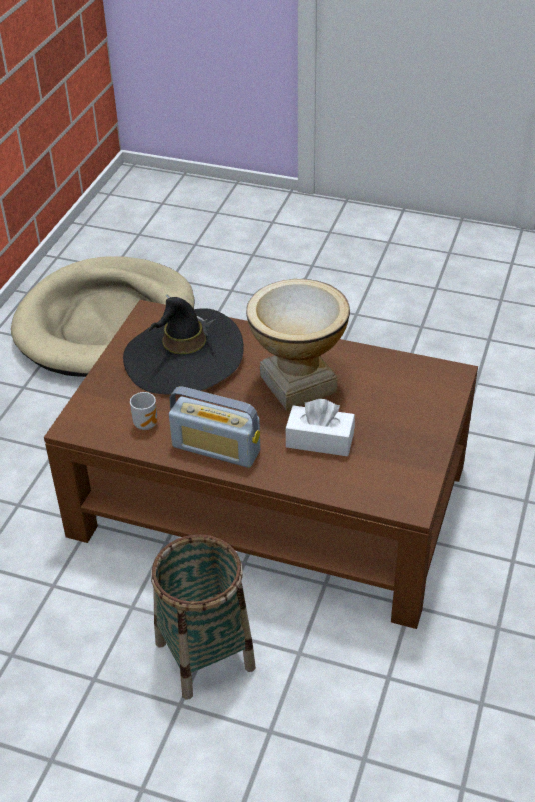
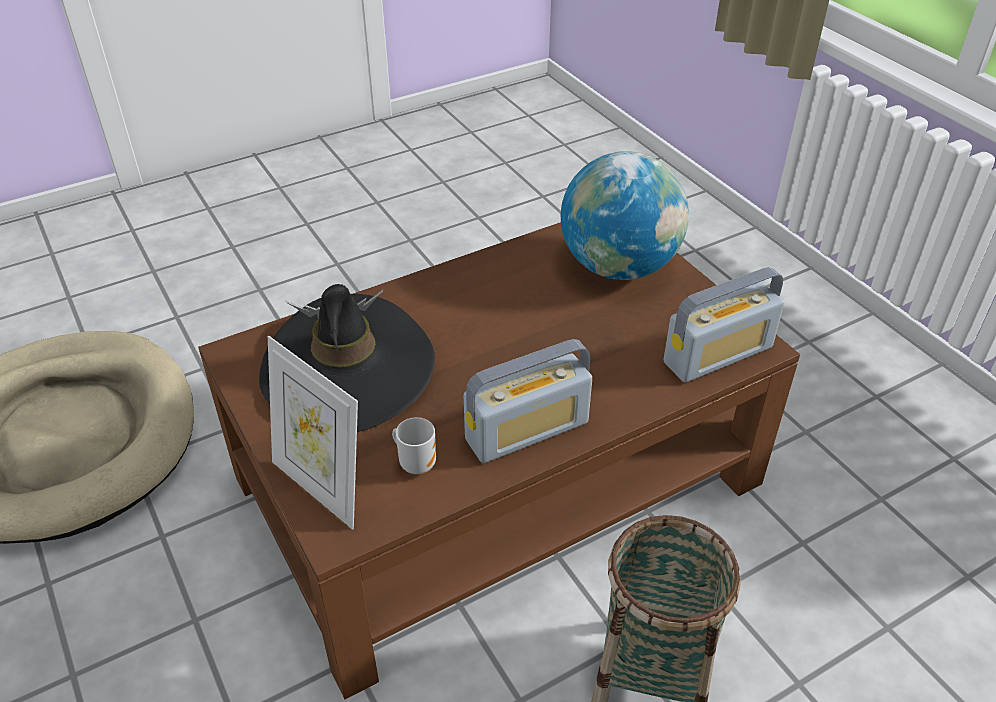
camera: 50 degrees left, 0 degrees up
vase [246,279,350,410] -> none
white tissue box [286,399,355,456] -> none
none -> picture frame [268,336,358,530]
none -> globe [561,151,689,280]
none -> radio [664,267,784,382]

